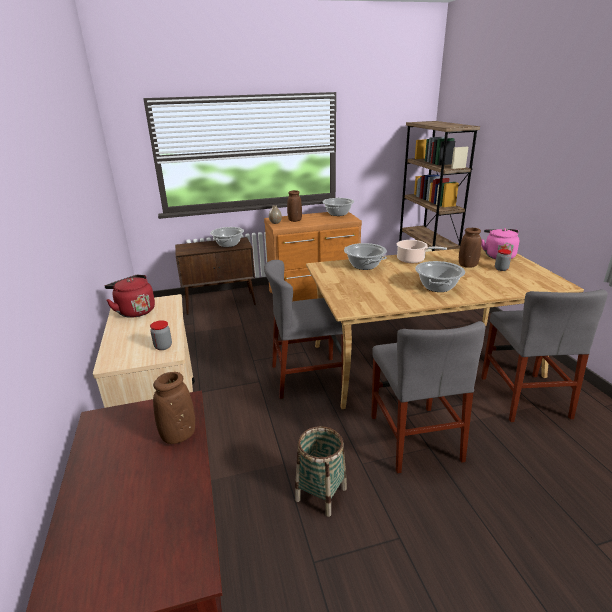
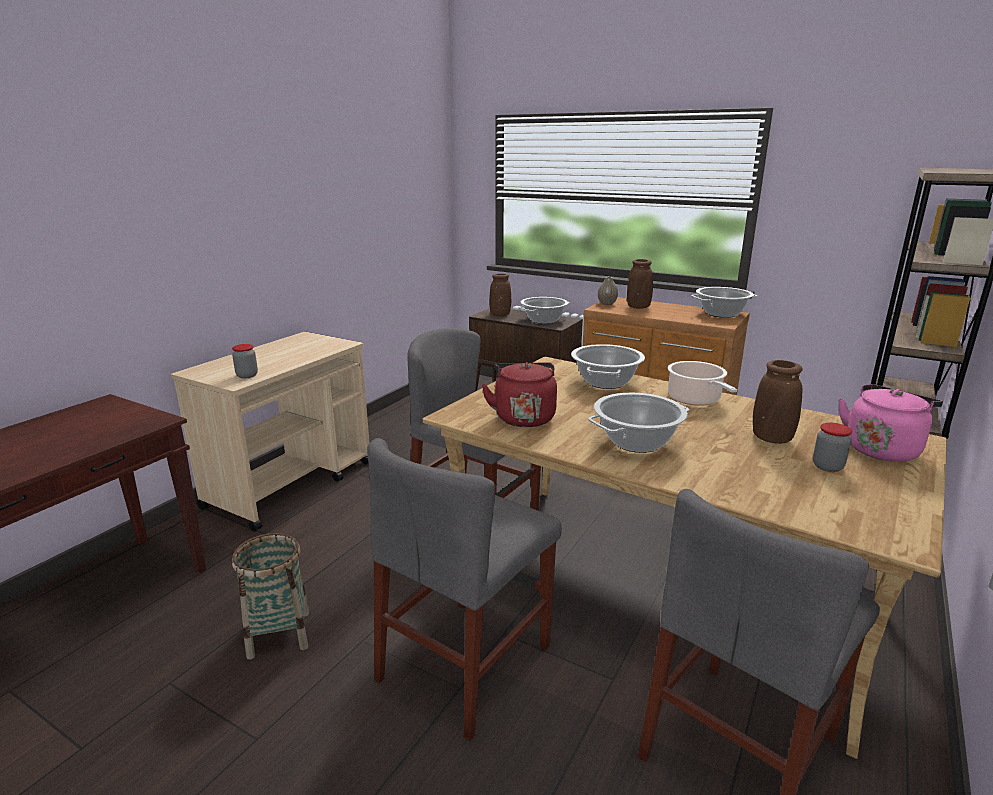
camera: 45 degrees right, 5 degrees down
red kettle [105,275,155,318] -> red kettle moved to [481,362,557,427]
brown vase [153,372,195,444] -> brown vase moved to [489,274,511,316]

